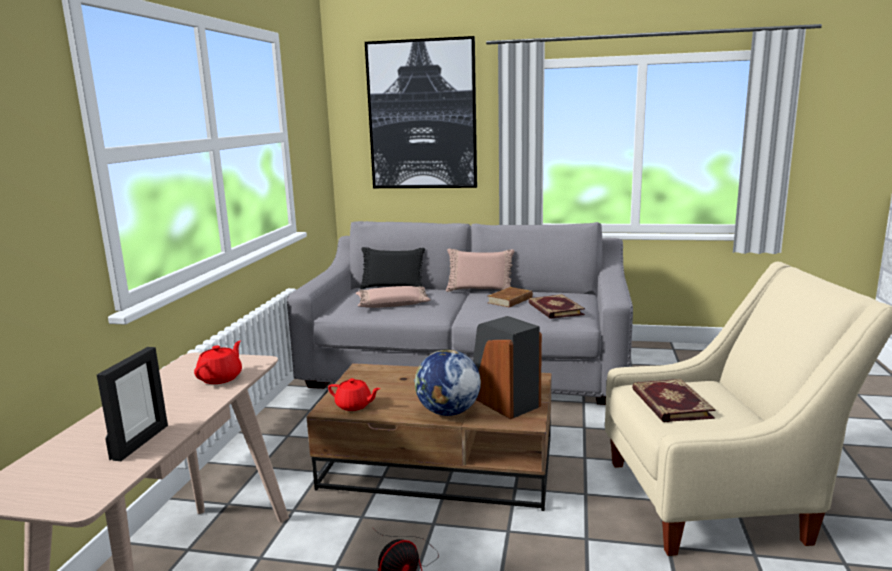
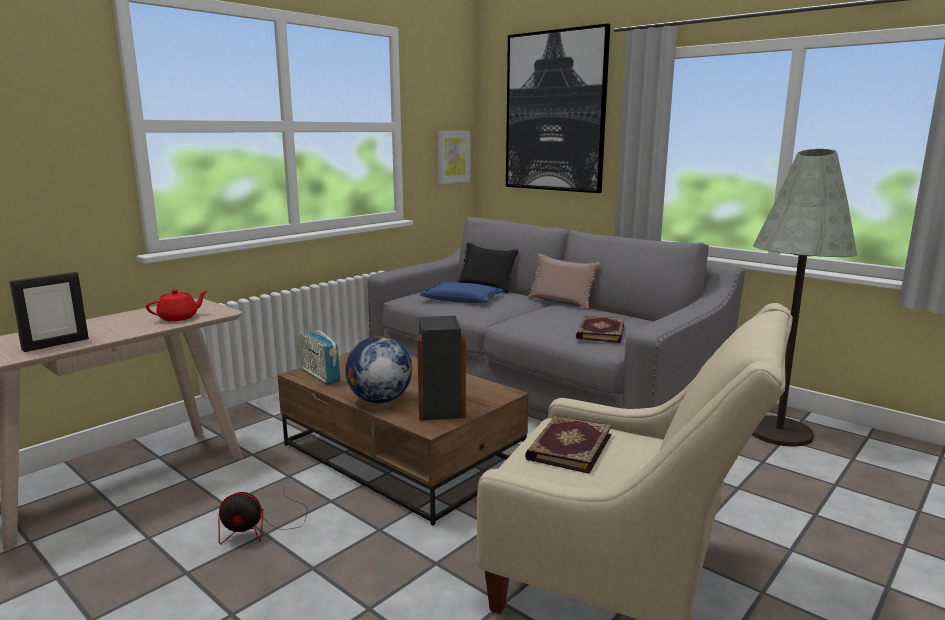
camera: 30 degrees right, 0 degrees up
red teapot [328,378,381,411] -> radio [300,325,341,385]
beige pillow [356,286,431,308] -> blue pillow [420,282,503,303]
brown book [488,287,533,307] -> none
none -> picture [437,131,471,184]
none -> grey floor lamp [752,149,857,447]

